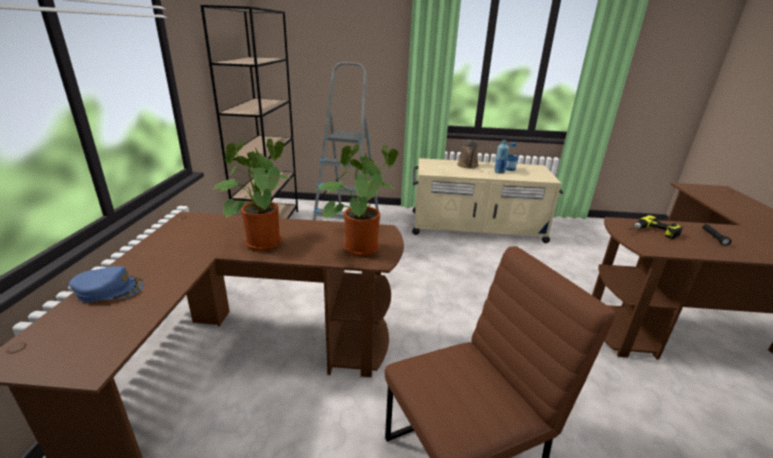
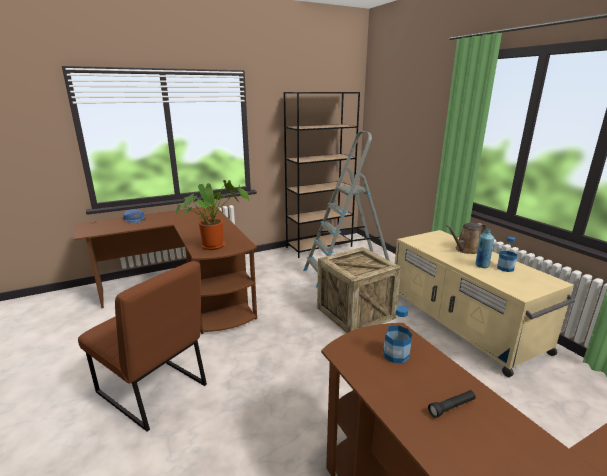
camera: 60 degrees right, 5 degrees down
potted plant [212,139,294,251] -> none
power drill [629,215,683,239] -> bottle [383,306,412,363]
none -> crate [317,247,401,333]

